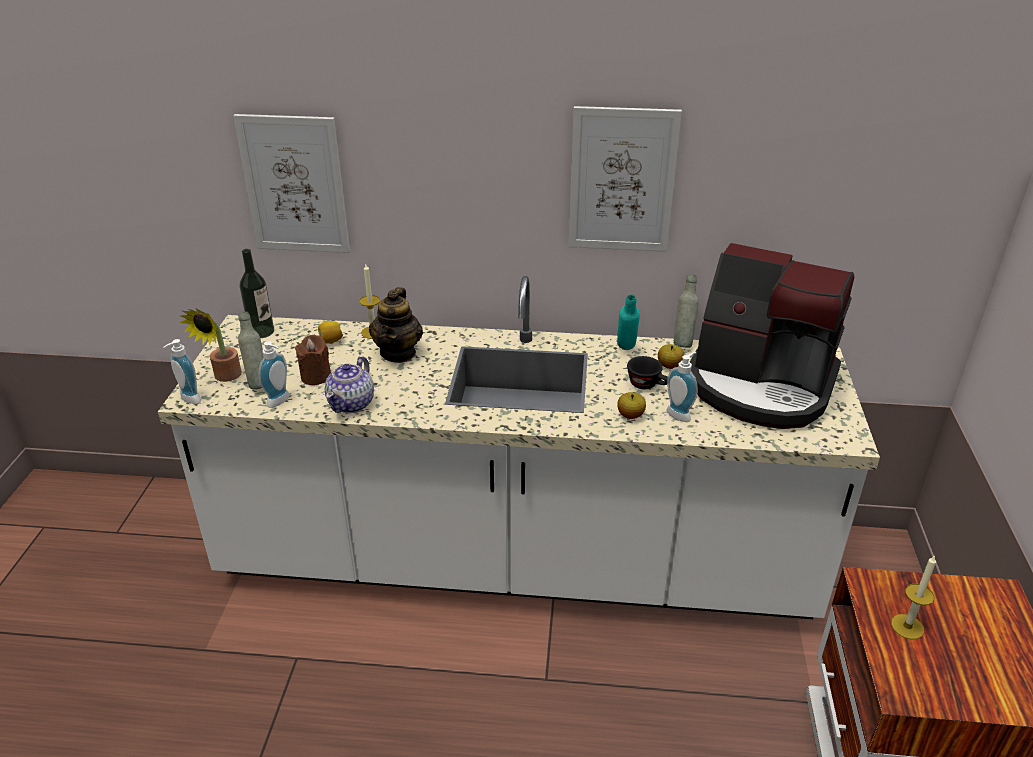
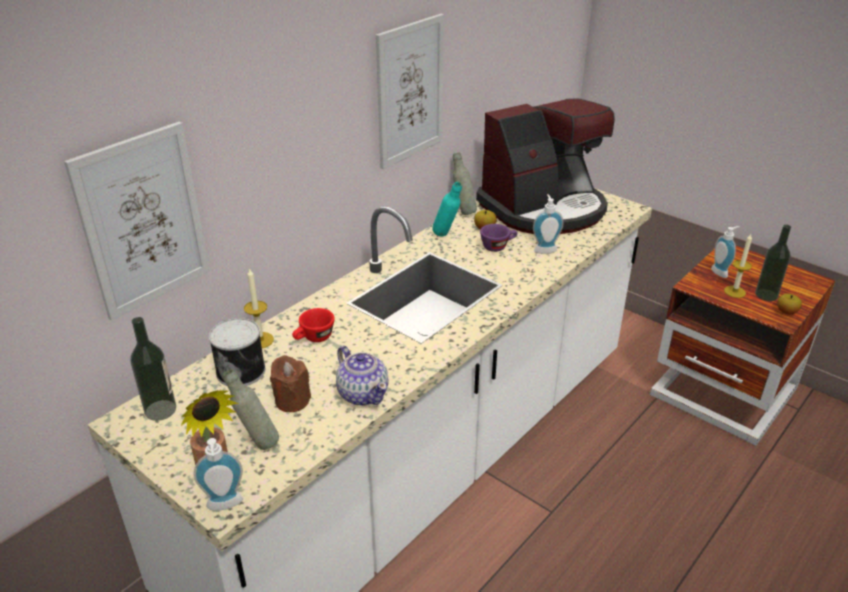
camera: 55 degrees left, 0 degrees up
soap dispenser [259,341,290,408] -> soap dispenser moved to [711,226,740,278]
lemon [318,321,343,344] -> can [209,318,265,386]
teapot [369,287,423,363] -> red cup [292,308,335,342]
apple [617,392,646,419] -> apple moved to [777,294,802,315]
black cup [627,356,668,389] -> purple cup [480,224,517,252]
none -> bottle [755,224,791,301]

